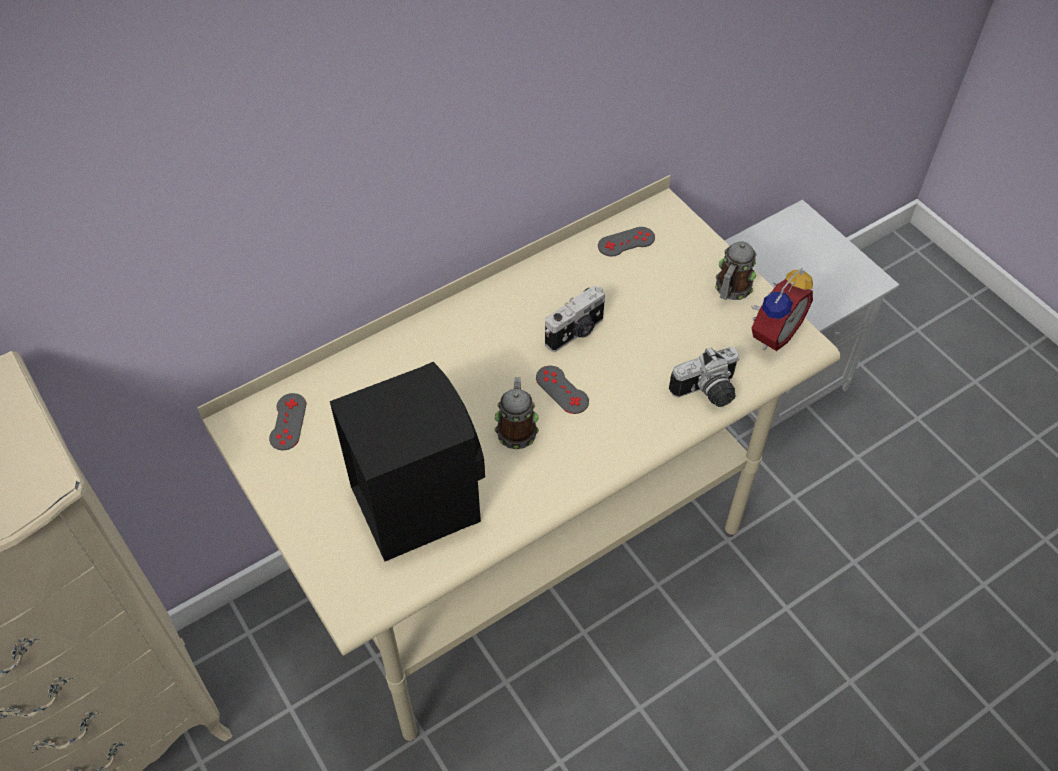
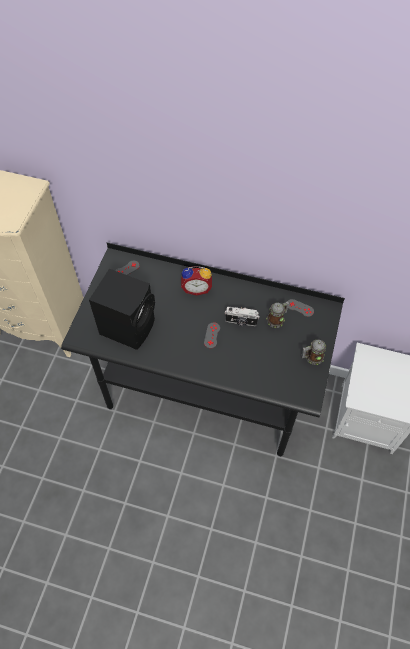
camera: 50 degrees right, 5 degrees up
beige desk [197,175,841,741] -> black desk [61,242,345,457]
mug [495,377,539,449] -> mug moved to [266,301,289,328]
camera [669,347,739,407] -> none
alarm clock [751,268,813,351] -> alarm clock moved to [181,266,212,296]

